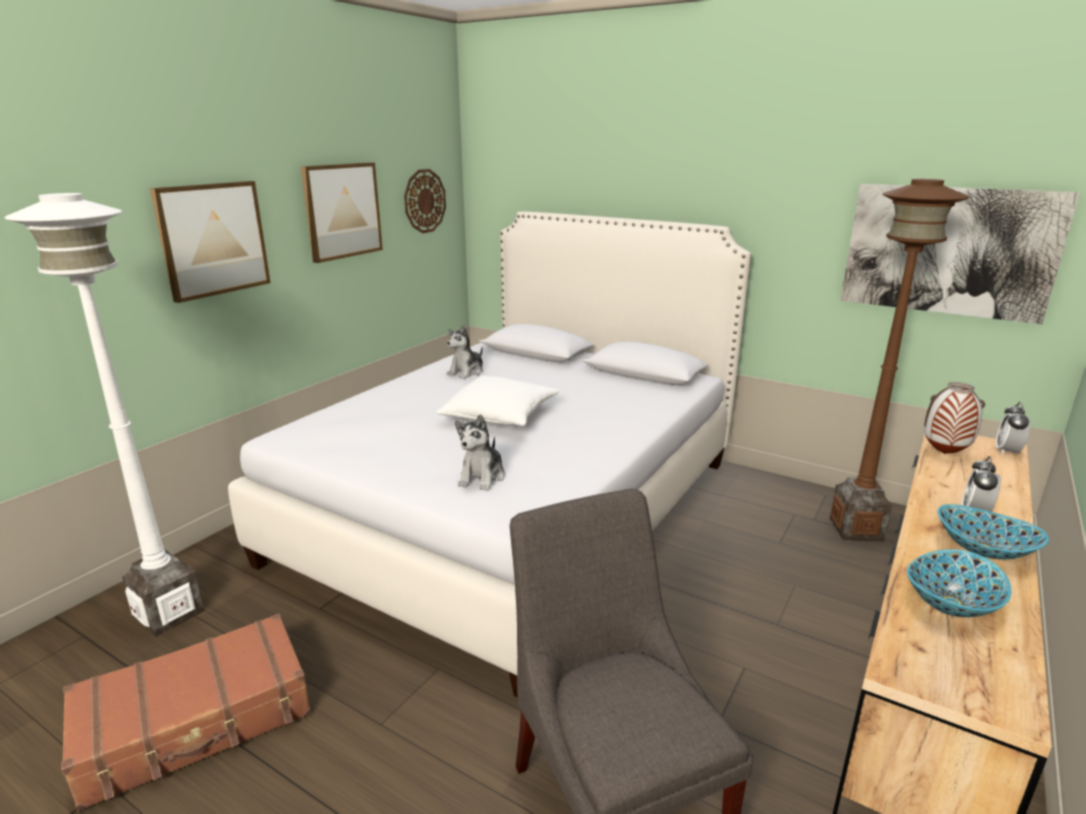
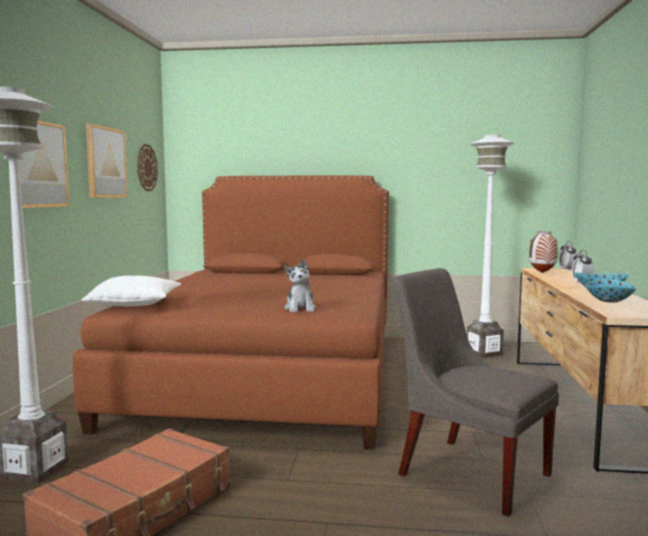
camera: 25 degrees left, 15 degrees down
white bed [228,211,751,698] -> brown bed [73,175,389,449]
white pillow [436,376,559,426] -> white pillow moved to [81,276,181,306]
plush toy [447,325,483,379] -> none
brown floor lamp [830,179,970,541] -> white floor lamp [467,135,515,358]
picture [840,184,1080,324] -> none

